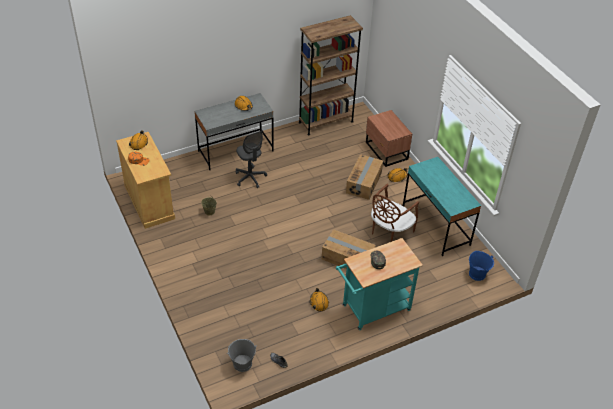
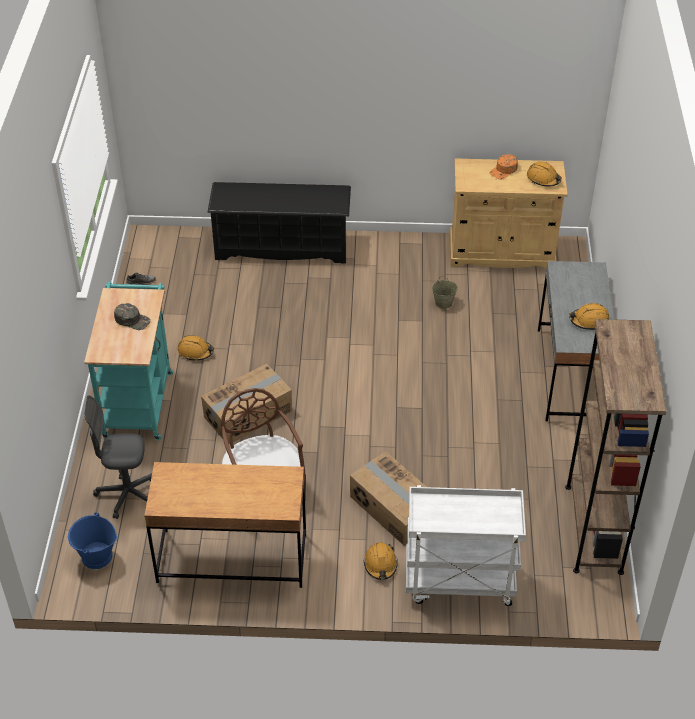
camera: 120 degrees right, 0 degrees up
grey bucket [227,339,257,372] -> none
grey office chair [236,131,267,188] -> grey office chair moved to [84,395,152,519]
brown nightstand [366,110,412,167] -> white cart [406,485,526,606]
turquoise desk [403,157,481,256] -> brown desk [144,462,306,588]
none -> black shoe rack [207,182,351,264]

